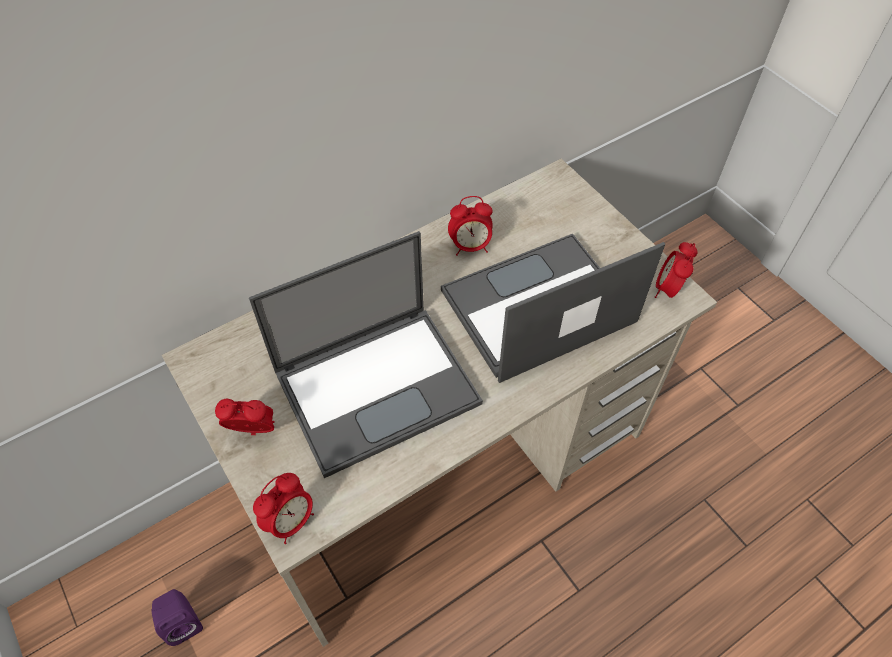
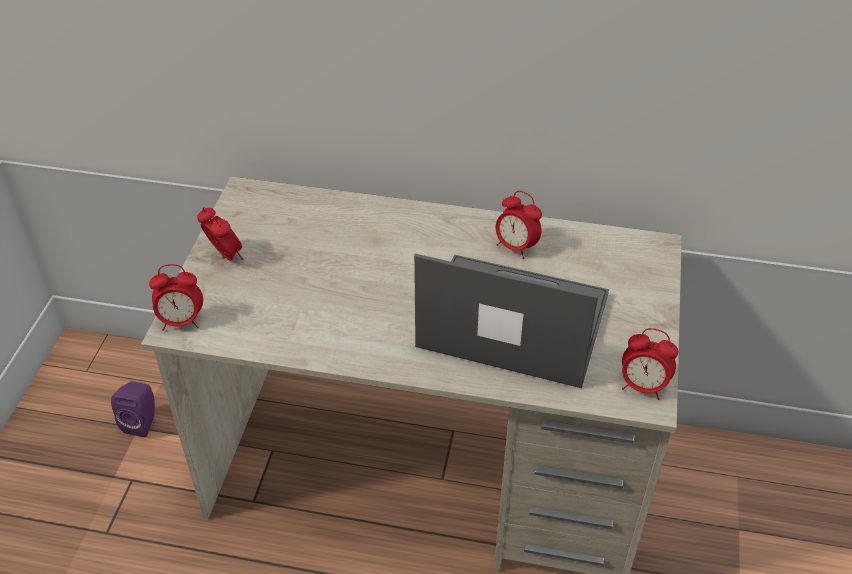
camera: 45 degrees right, 10 degrees down
laptop [249,231,483,478] -> none
alarm clock [655,242,698,298] -> alarm clock turned 135 degrees counterclockwise [622,328,678,400]

